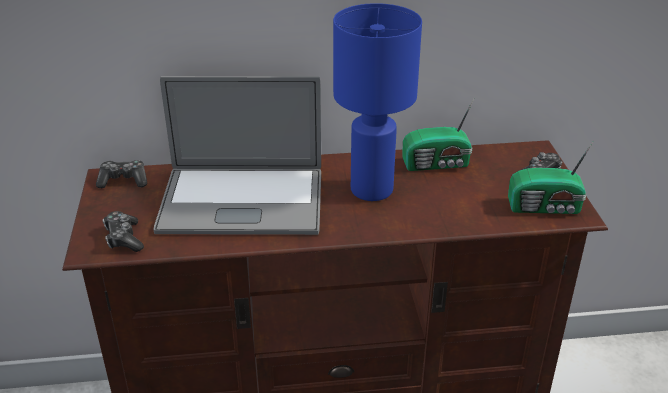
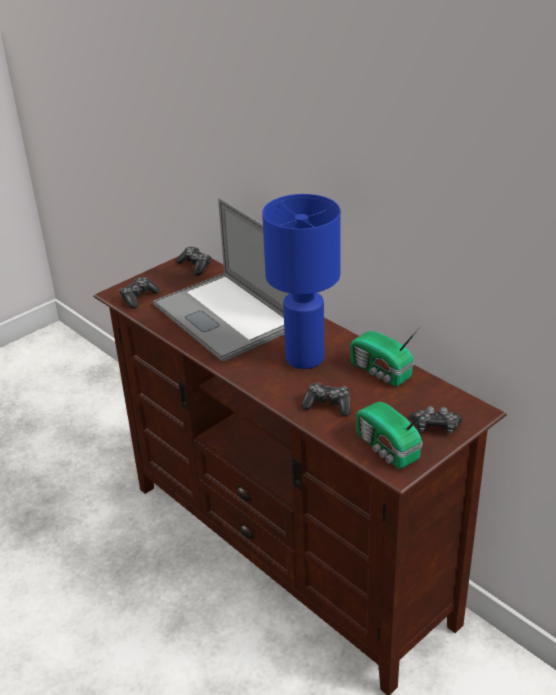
camera: 55 degrees right, 0 degrees up
none -> game controller [301,383,351,416]

